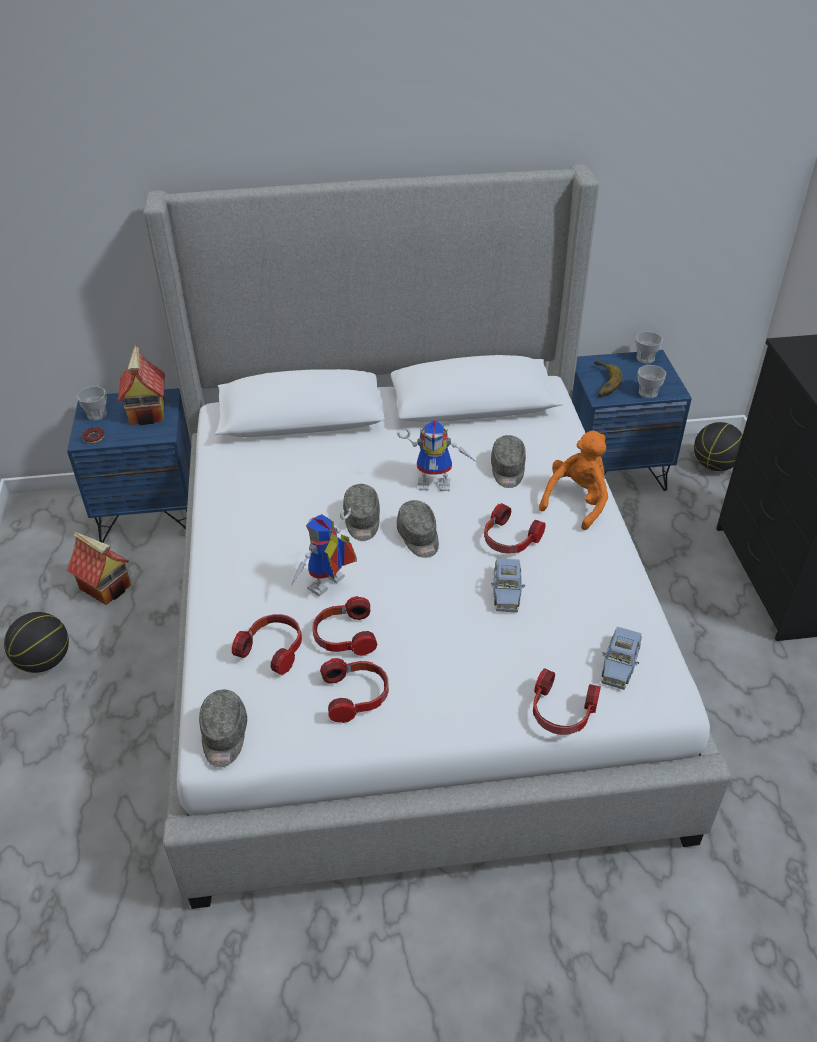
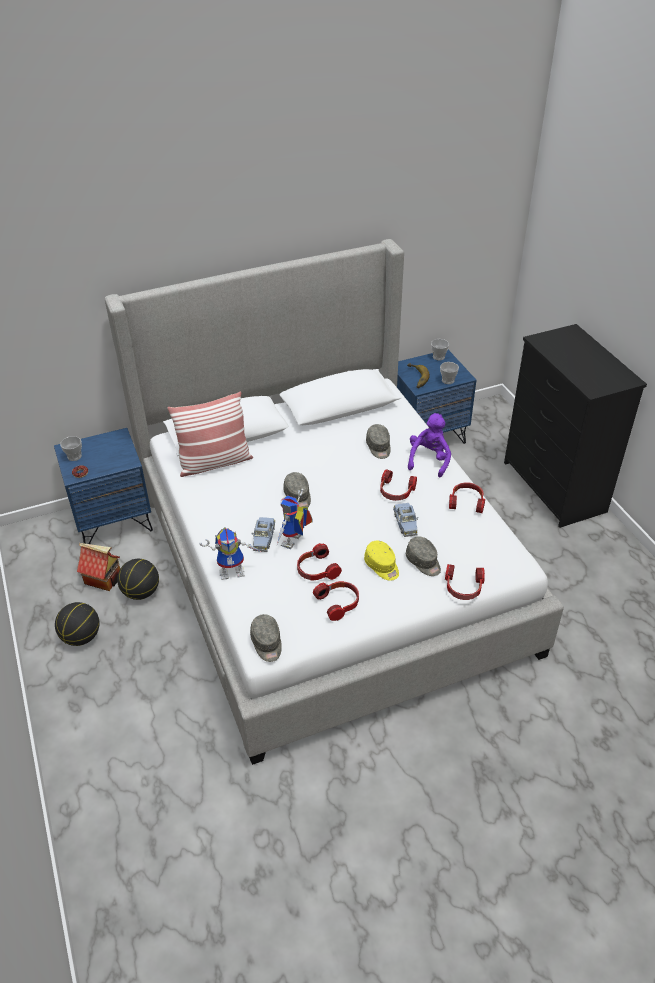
camera: 15 degrees left, 0 degrees up
toy house [118,345,165,425] -> none
headphones [232,614,302,675] -> headphones moved to [449,482,485,513]
toy robot [397,420,475,491] -> toy robot moved to [199,527,261,580]
grey cap [397,500,439,558] -> grey cap moved to [406,537,441,576]
orange plush toy [539,431,608,530] -> purple plush toy [408,413,451,477]
blue toy car [602,627,642,690] -> blue toy car moved to [251,517,275,552]
basketball [694,422,742,471] -> basketball moved to [117,559,159,600]
none -> pillow [167,391,253,477]
none -> yellow cap [364,541,399,581]

